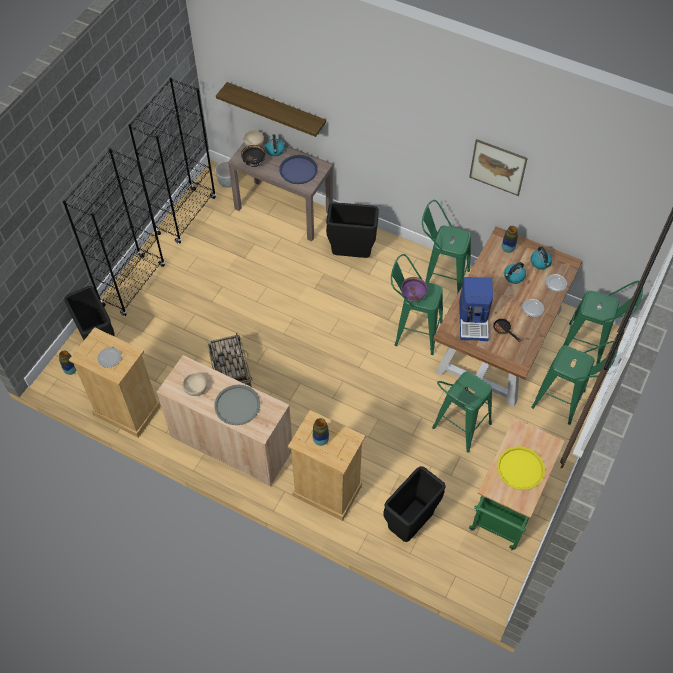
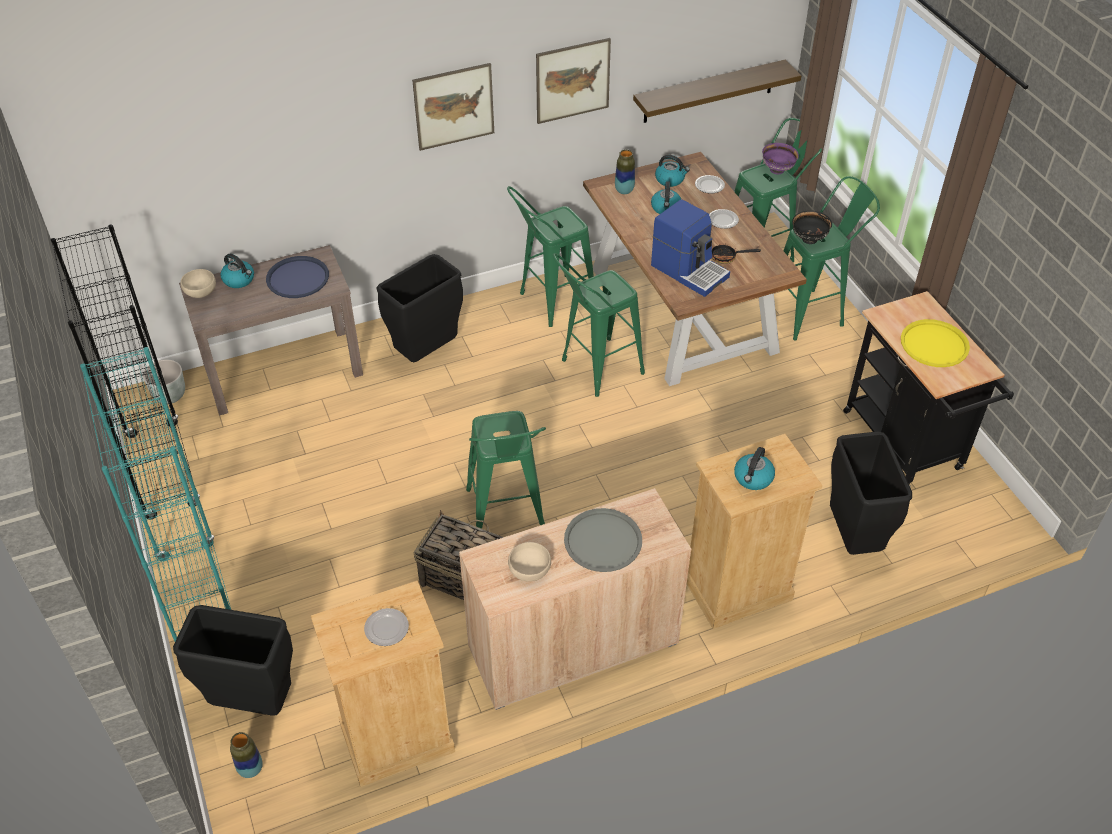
camera: 50 degrees left, 10 degrees down
black bookcase [63,148,165,316] -> turquoise bookcase [80,347,231,641]
shelf [216,82,326,137] -> shelf moved to [633,60,801,123]
black bowl [241,145,265,167] -> black bowl moved to [792,210,832,244]
vase [312,418,329,446] -> kettle [734,447,775,490]
purple bowl [401,277,428,302] -> purple bowl moved to [762,143,799,175]
green stool [432,371,492,453] -> green stool moved to [466,411,546,529]
green cart [469,418,565,551] -> black cart [843,291,1014,487]
none -> picture [412,63,494,151]

